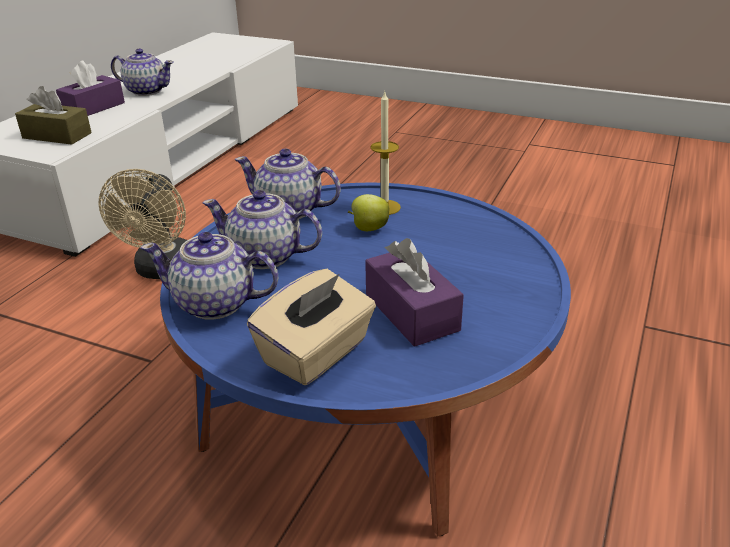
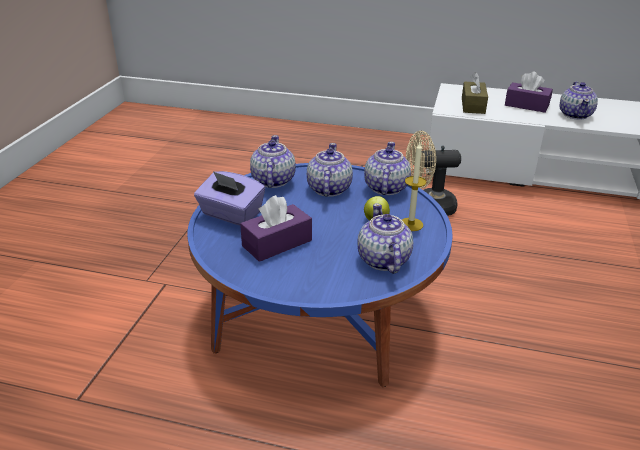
camera: 80 degrees right, 0 degrees up
beige tissue box [247,269,376,385] -> purple tissue box [194,171,265,225]
none -> teapot [358,203,413,274]

